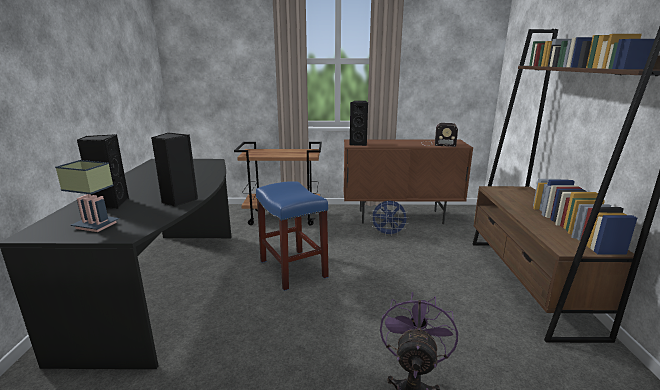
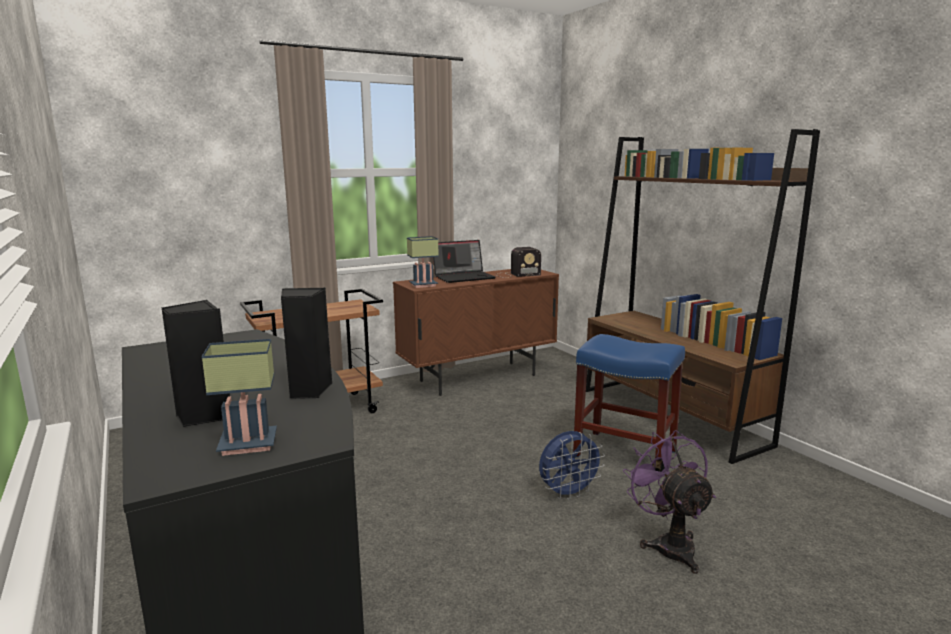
camera: 30 degrees left, 5 degrees down
blue stool [256,181,329,291] -> blue stool moved to [573,334,685,458]
black speaker [349,101,368,146] -> table lamp [407,236,439,288]
blue fan [370,201,409,237] -> blue fan moved to [539,431,605,500]
none -> laptop [433,240,496,283]

